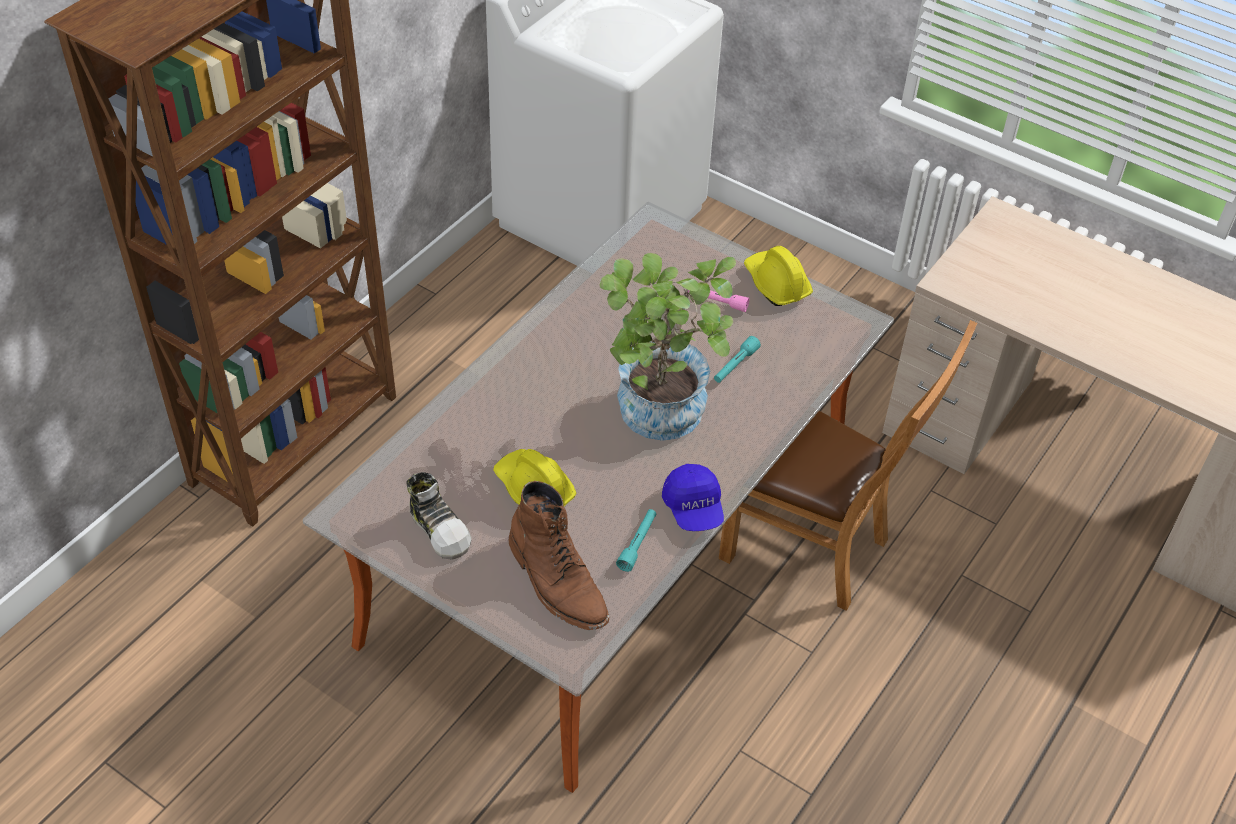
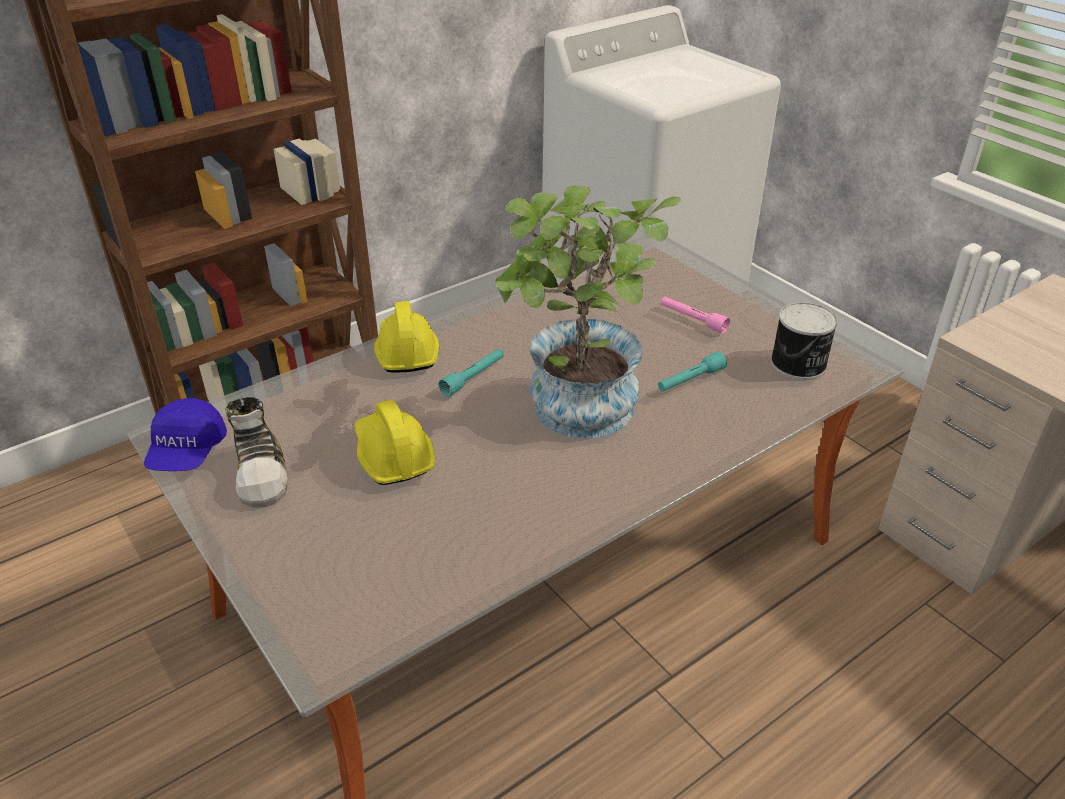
camera: 20 degrees right, 10 degrees down
brown boot [509,481,609,630] -> none
turquoise flashlight [616,509,656,572] -> turquoise flashlight moved to [438,349,504,397]
blue cap [662,464,724,531] -> blue cap moved to [144,398,227,471]
brown chair [719,320,977,611] -> none
yellow hard hat [744,246,813,306] -> yellow hard hat moved to [374,301,440,373]
none -> can [771,302,838,380]

